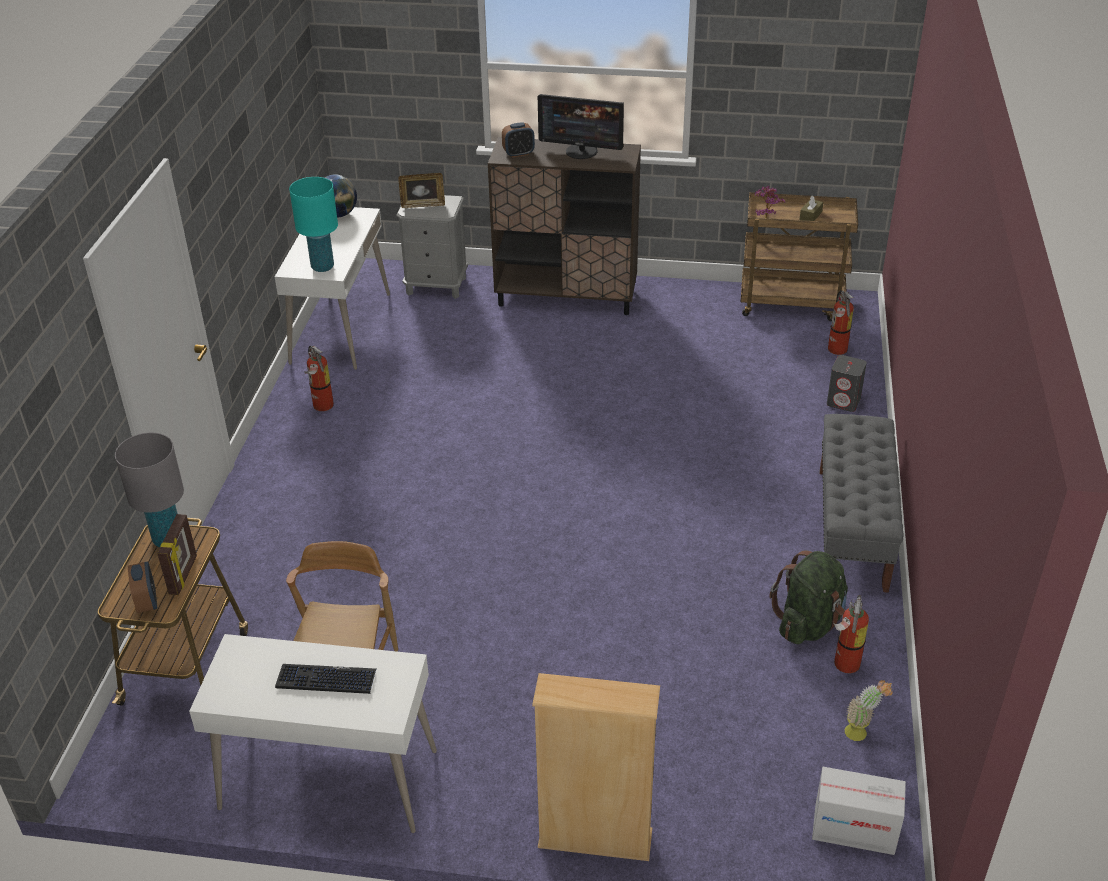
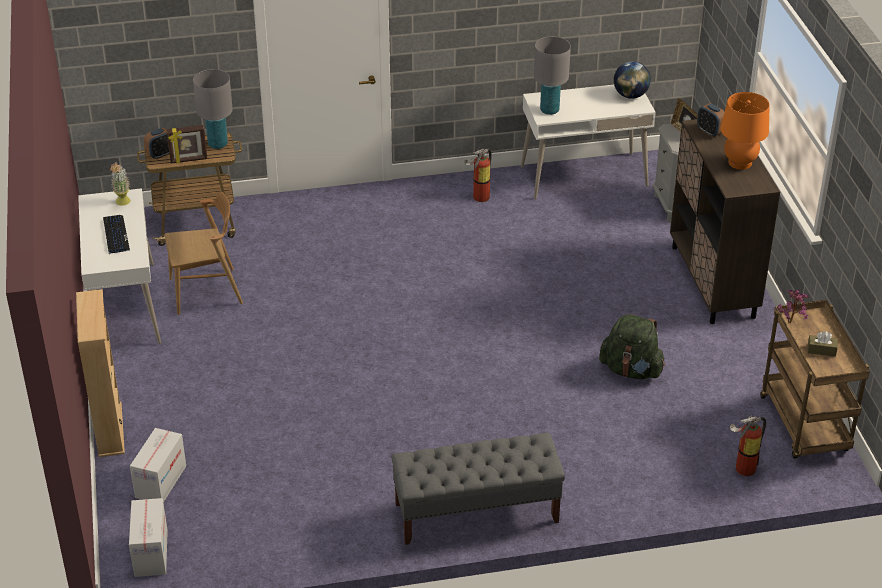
camera: 70 degrees right, 0 degrees up
turquoise table lamp [289,177,338,272] -> grey table lamp [534,37,571,115]
monitor [538,94,624,159] -> orange table lamp [720,92,770,170]
green backpack [769,550,848,644] -> green backpack moved to [599,314,665,379]
grey speaker [827,355,867,412] -> none
fire extinguisher [832,595,869,673] -> none
potted plant [845,680,893,741] -> potted plant moved to [110,162,131,206]
none -> cardboard box [130,428,186,503]

